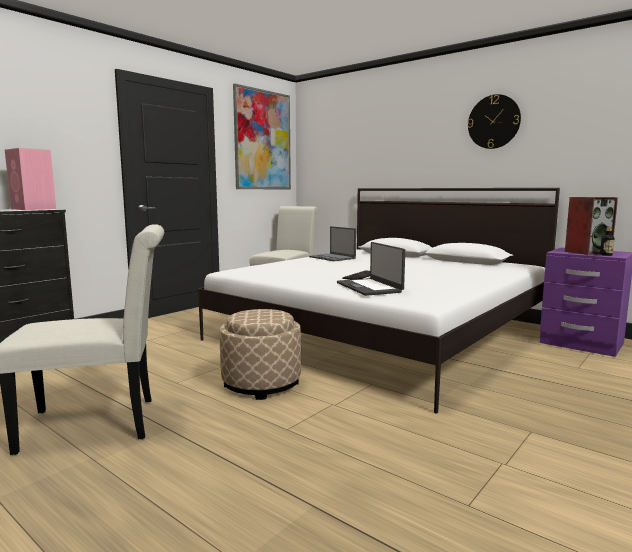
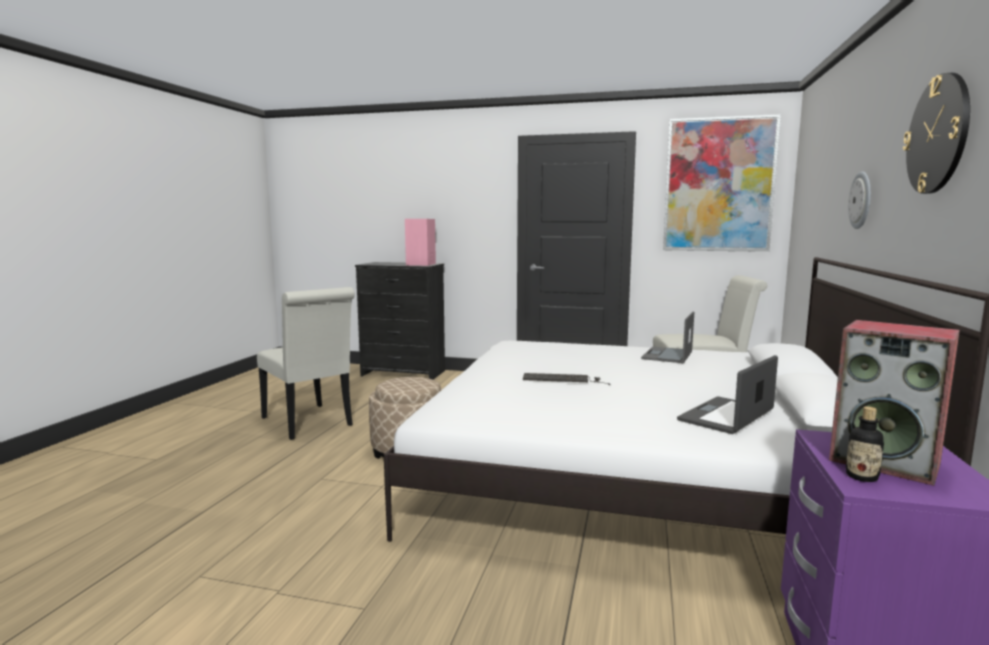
camera: 65 degrees right, 0 degrees up
laptop [337,242,405,296] -> laptop moved to [677,355,778,434]
none -> wall clock [848,171,871,229]

